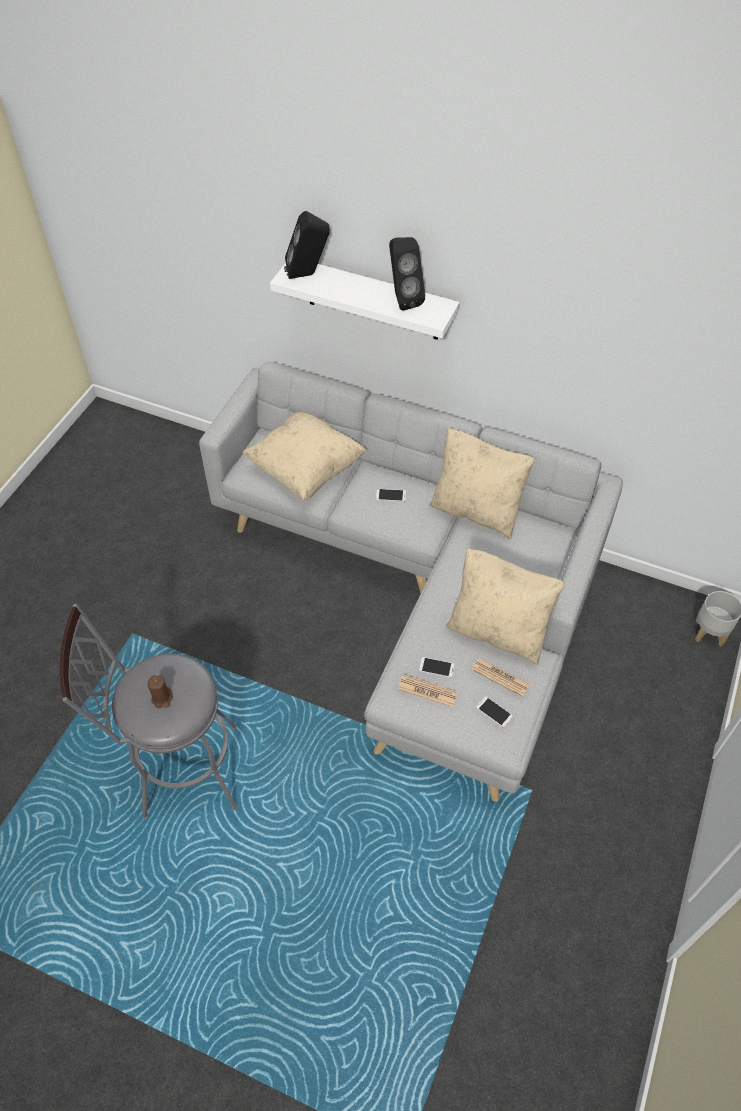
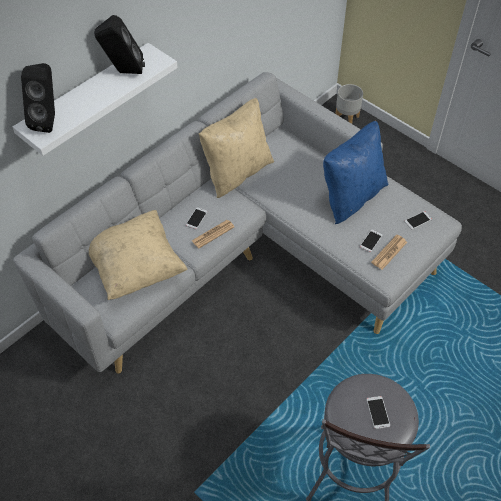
camera: 70 degrees left, 0 degrees up
brown candle [147,675,173,708] -> phone [366,396,390,429]
beige pillow [446,547,565,664] -> blue pillow [323,121,388,224]
newspaper [472,658,530,697] -> newspaper moved to [192,220,235,248]

